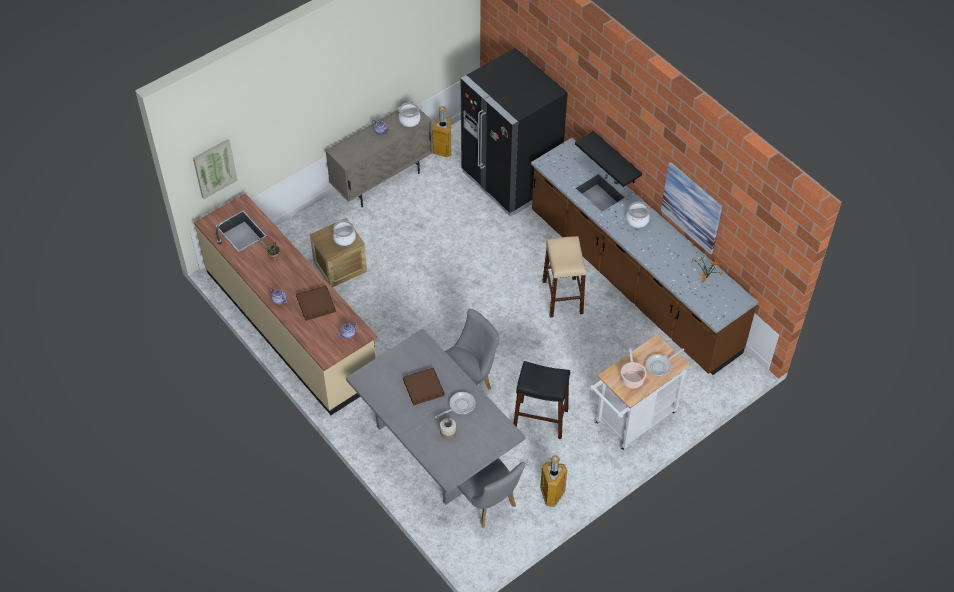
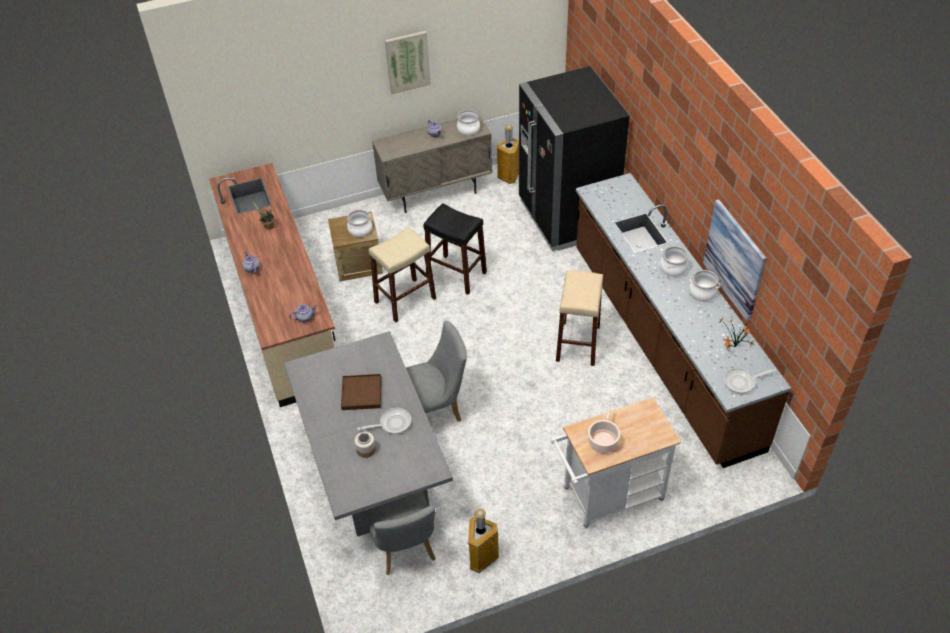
camera: 20 degrees right, 5 degrees down
picture [193,139,238,199] -> picture moved to [385,31,431,94]
brown tray [296,285,336,321] -> none
black stool [513,361,570,439] -> black stool moved to [424,203,487,295]
black shelf [575,131,642,187] -> none
frying pan [646,348,684,376] -> frying pan moved to [724,368,776,393]
none -> beige stool [369,227,436,323]
none -> cooking pot [689,270,720,301]

